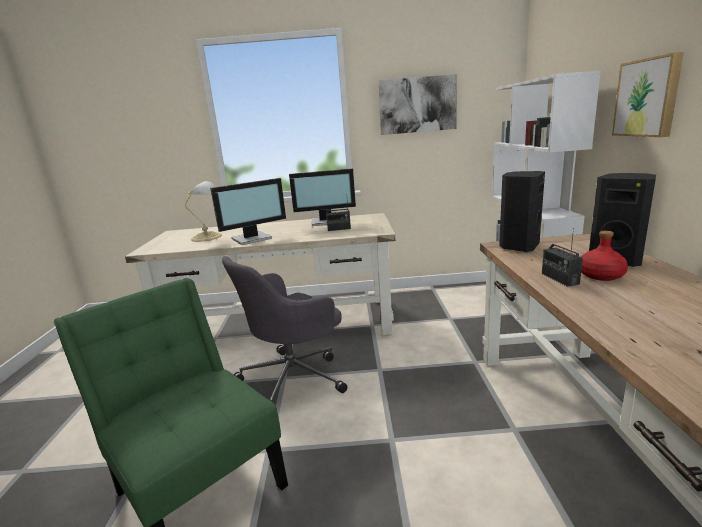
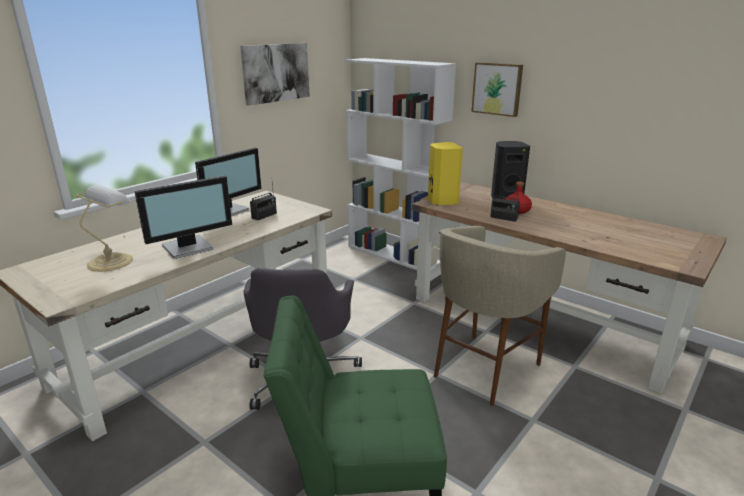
camera: 50 degrees left, 5 degrees up
monitor [210,178,286,245] -> monitor turned 45 degrees clockwise [135,175,232,259]
black speaker [499,171,545,252] -> yellow speaker [428,142,463,205]
none -> beige stool [434,226,566,406]

